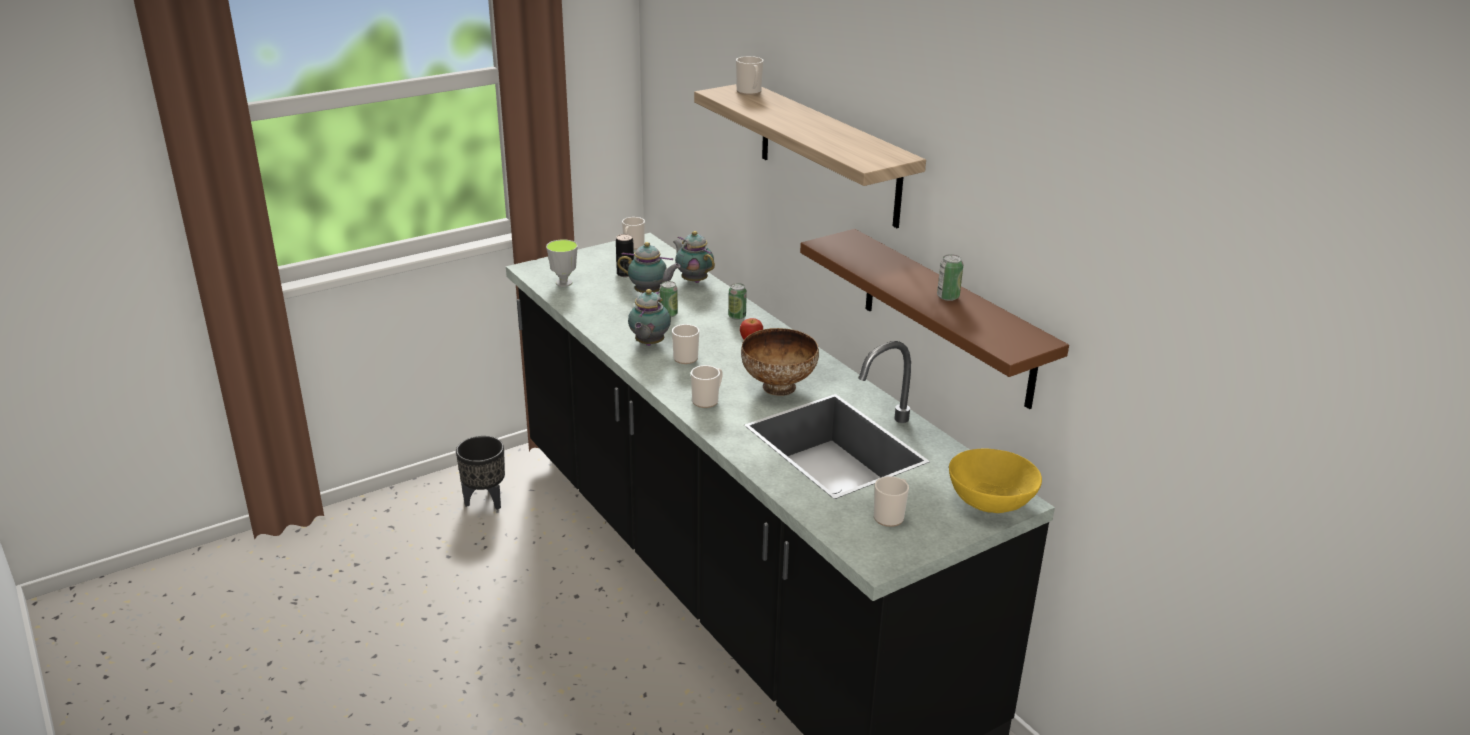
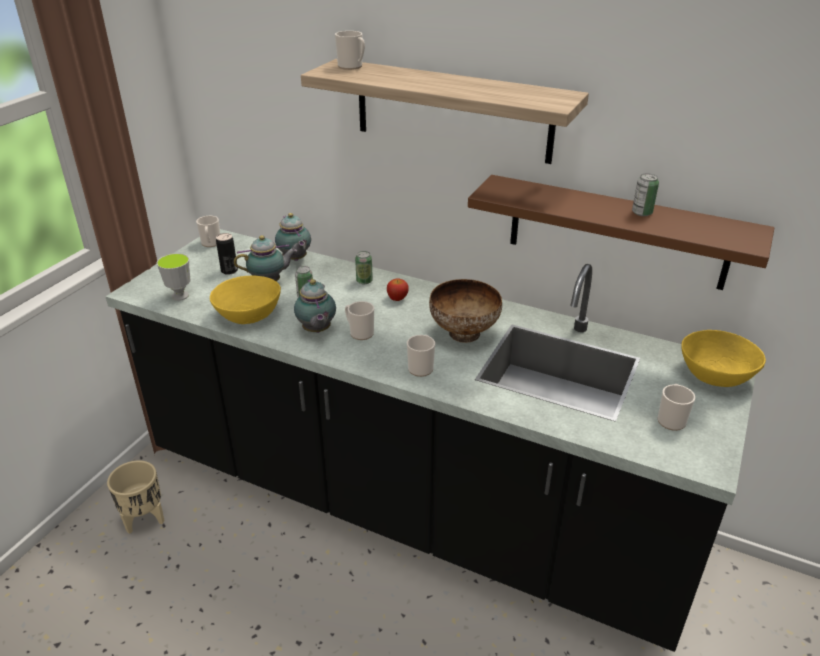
camera: 30 degrees left, 5 degrees up
black planter [456,436,505,510] -> beige planter [107,460,165,534]
teapot [673,231,715,283] -> teapot turned 135 degrees counterclockwise [275,213,311,261]
none -> yellow bowl [210,276,281,324]

